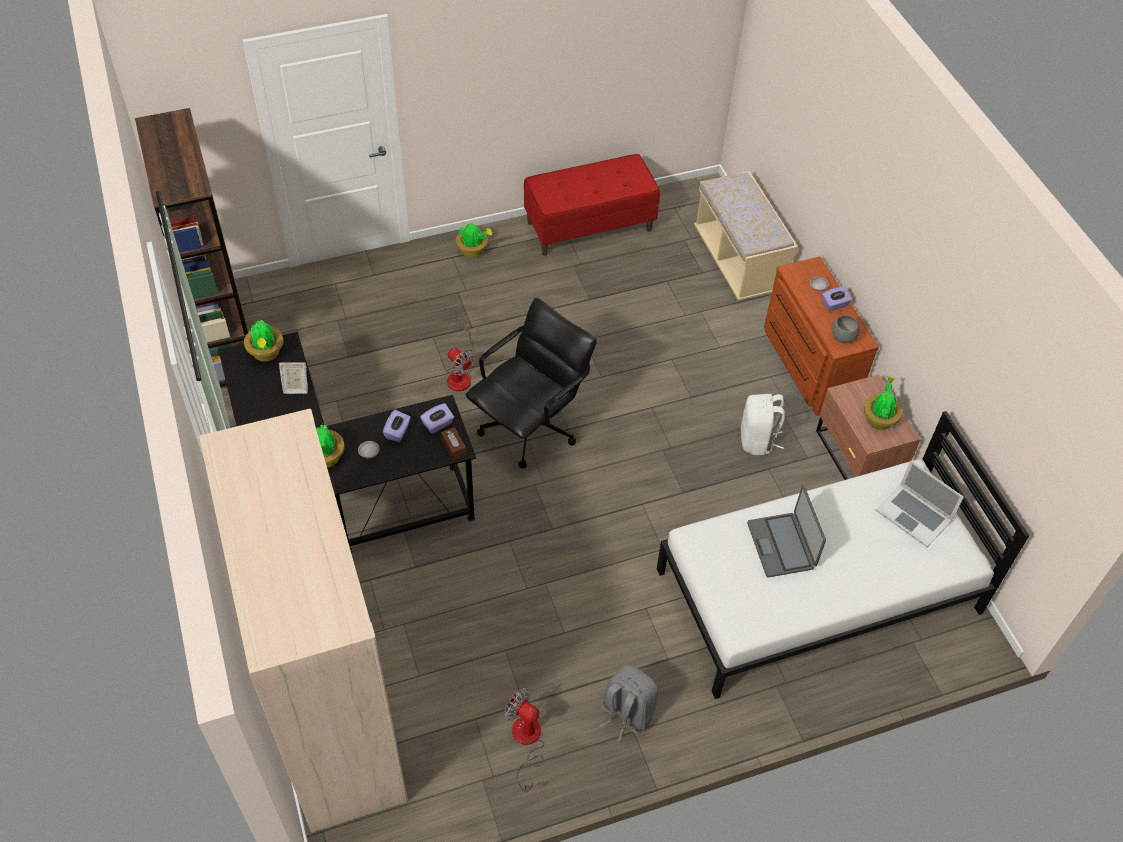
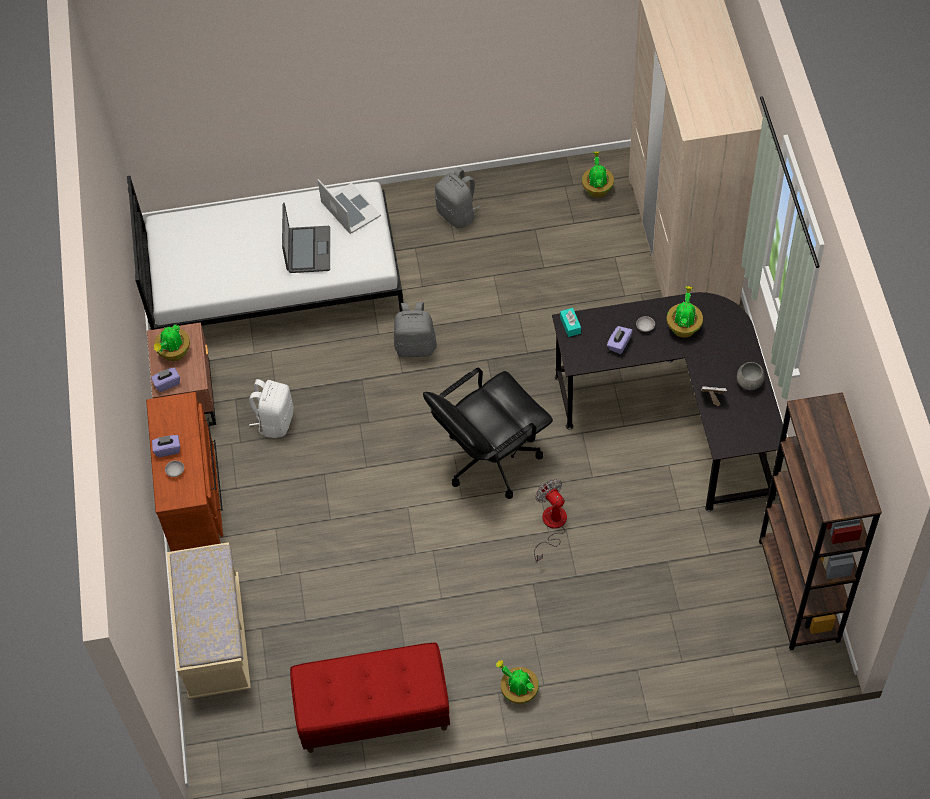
camera: 165 degrees left, 5 degrees up
potted plant [244,320,284,362] -> potted plant moved to [582,151,614,198]
purple tissue box [420,403,454,434] -> purple tissue box moved to [151,367,180,392]
brown tissue box [441,427,467,460] -> turquoise tissue box [560,308,581,337]
fan [504,688,544,793] -> none
grey bowl [832,315,860,343] -> grey bowl moved to [737,362,764,390]
laptop [875,461,964,547] -> laptop moved to [318,179,381,234]
none -> grey backpack [394,302,437,357]

